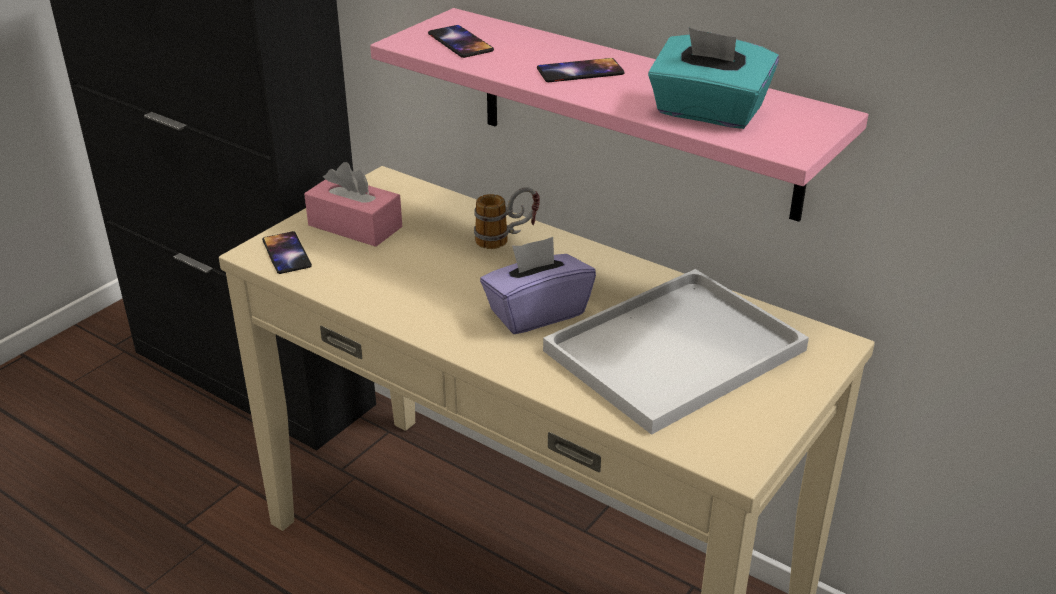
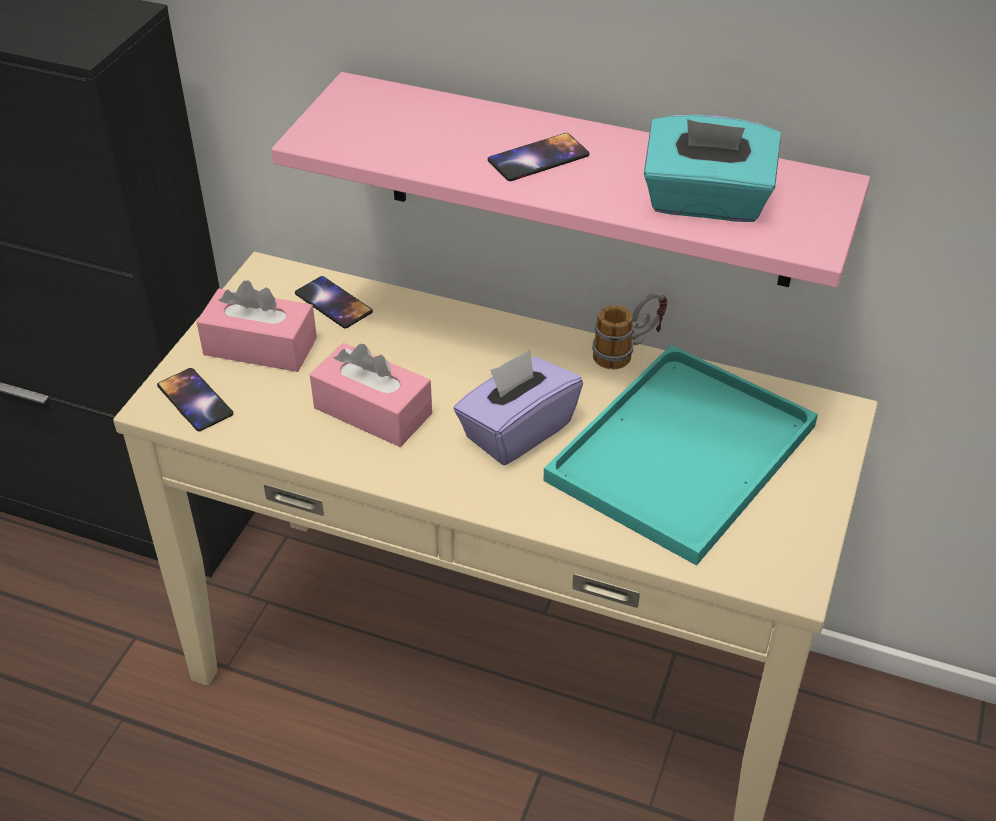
camera: 15 degrees left, 10 degrees up
phone [428,25,494,58] -> phone moved to [295,276,373,329]
mug [474,187,540,249] -> mug moved to [592,293,668,369]
white tray [543,269,809,435] -> turquoise tray [543,345,818,566]
none -> pink tissue box [310,343,432,447]

